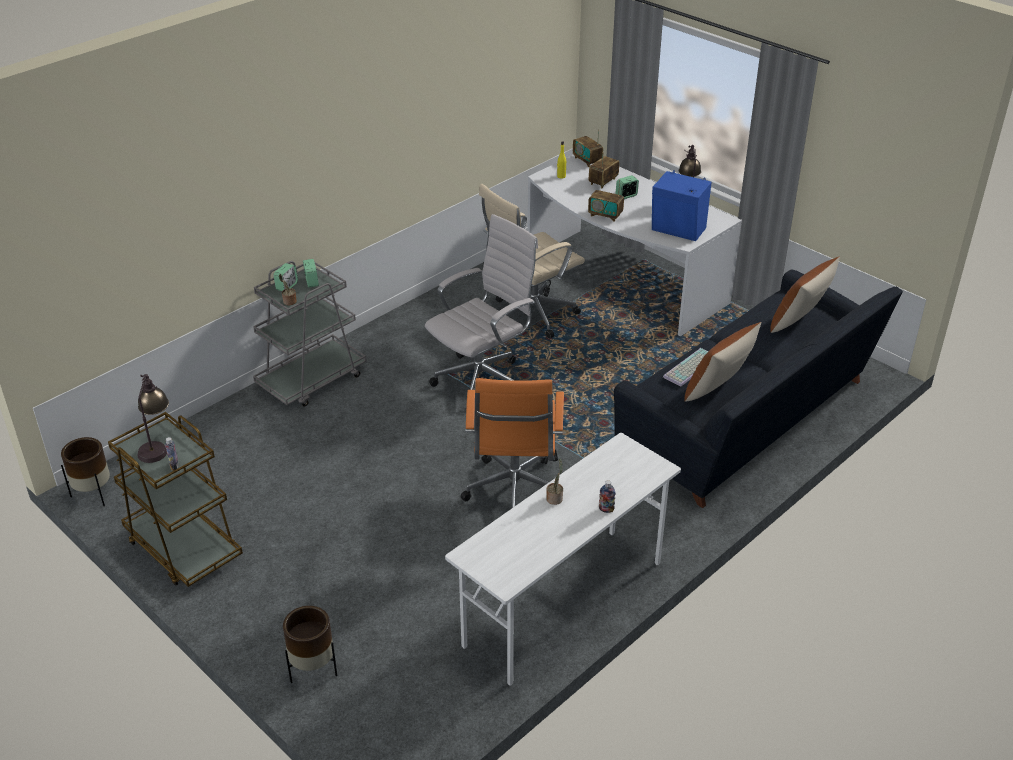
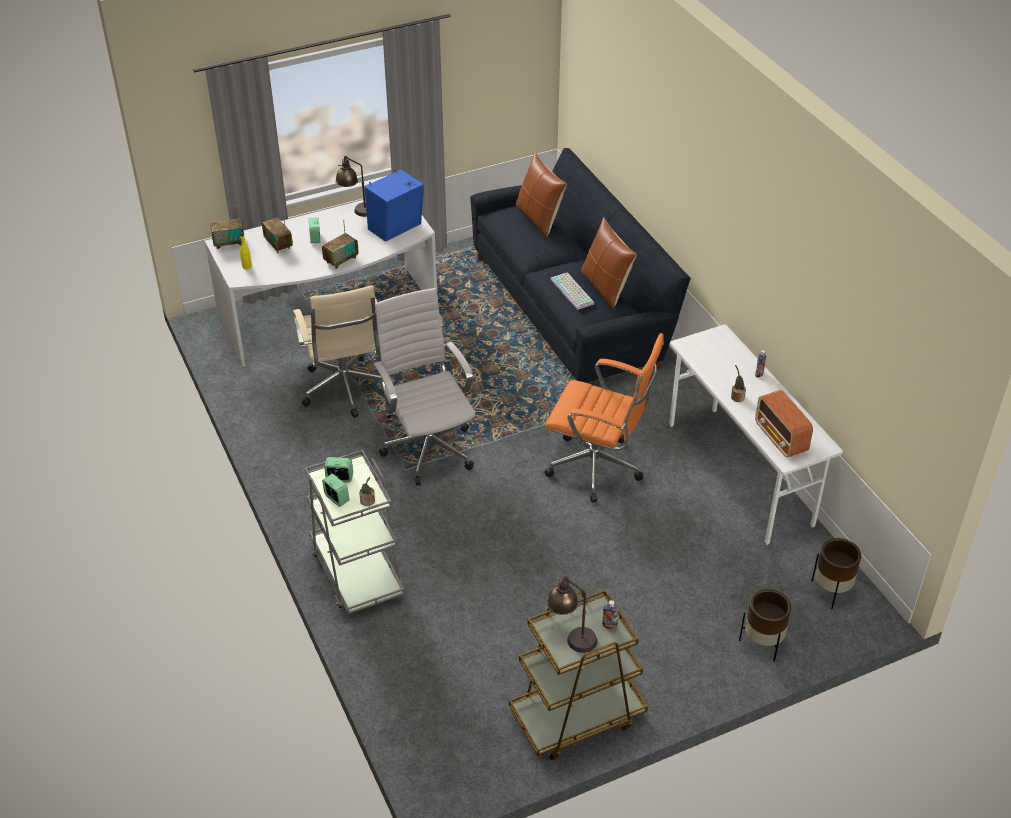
camera: 70 degrees left, 5 degrees up
brown planter [61,437,110,506] -> brown planter moved to [811,538,861,609]
none -> radio [755,390,813,458]

